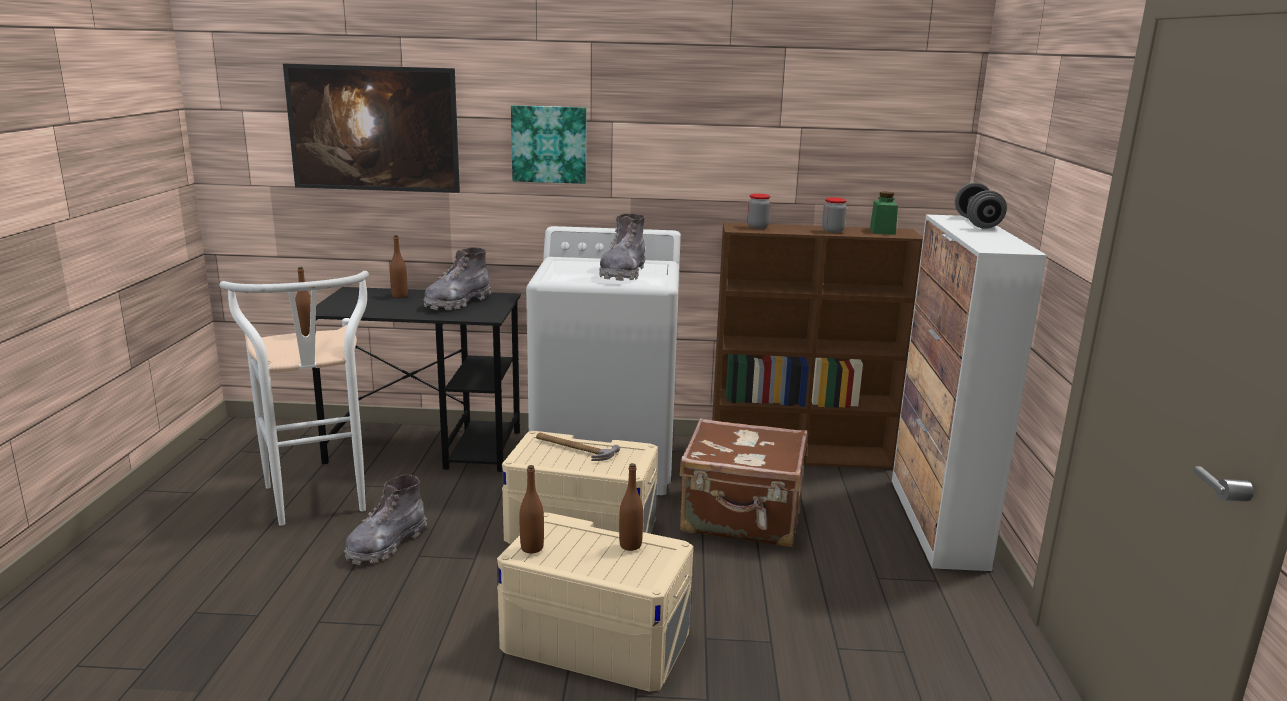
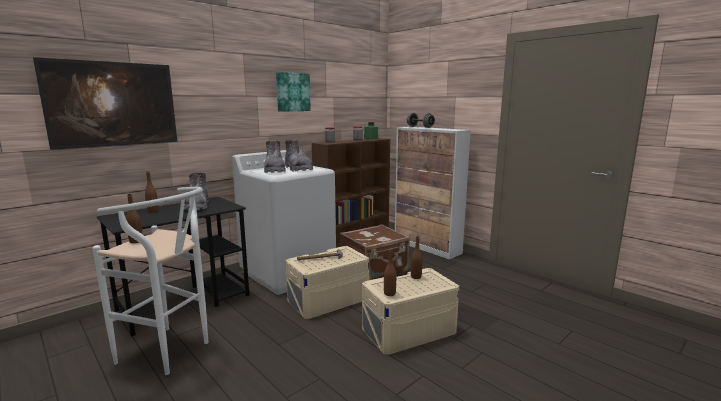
camera: 45 degrees left, 5 degrees down
grey boot [344,475,427,565] -> grey boot moved to [264,141,286,173]
picture [511,105,586,184] -> picture moved to [276,72,311,112]

